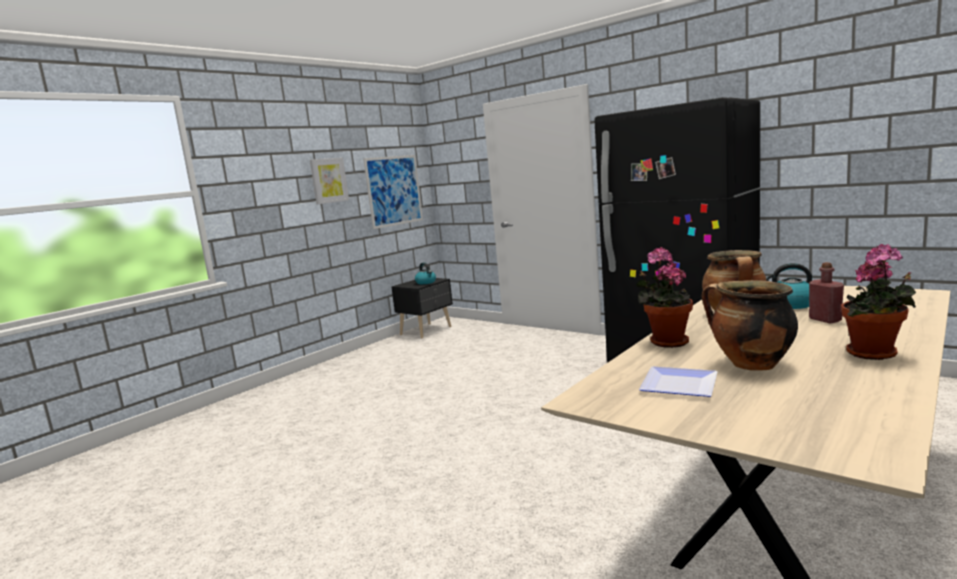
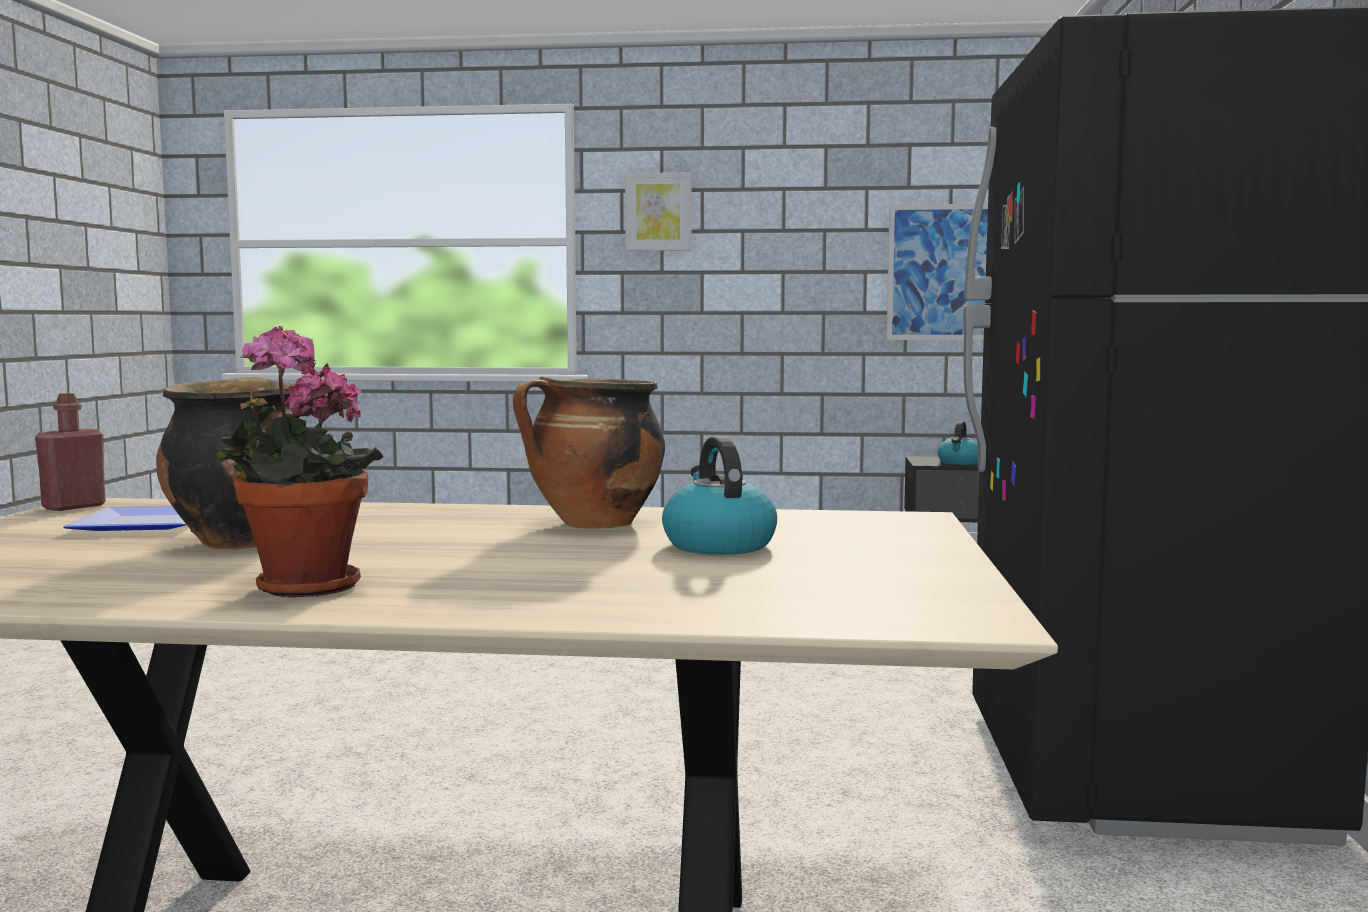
camera: 55 degrees right, 5 degrees down
picture [310,157,349,204] -> picture moved to [625,172,692,251]
potted plant [636,247,693,348] -> none
red bottle [809,262,844,323] -> red bottle moved to [35,393,106,511]

